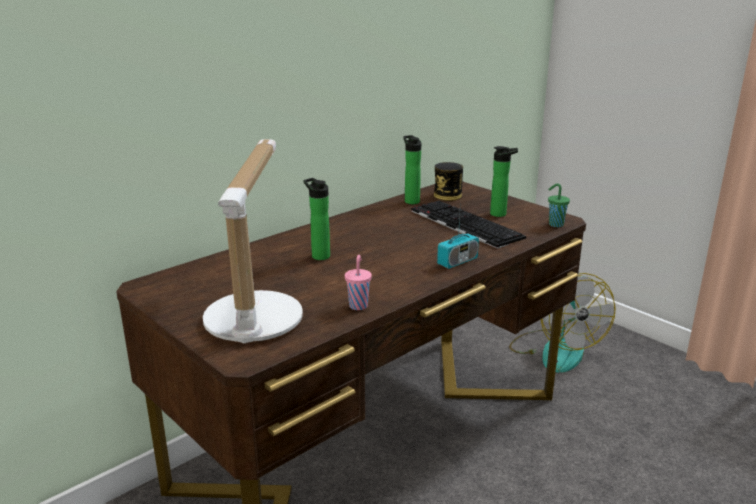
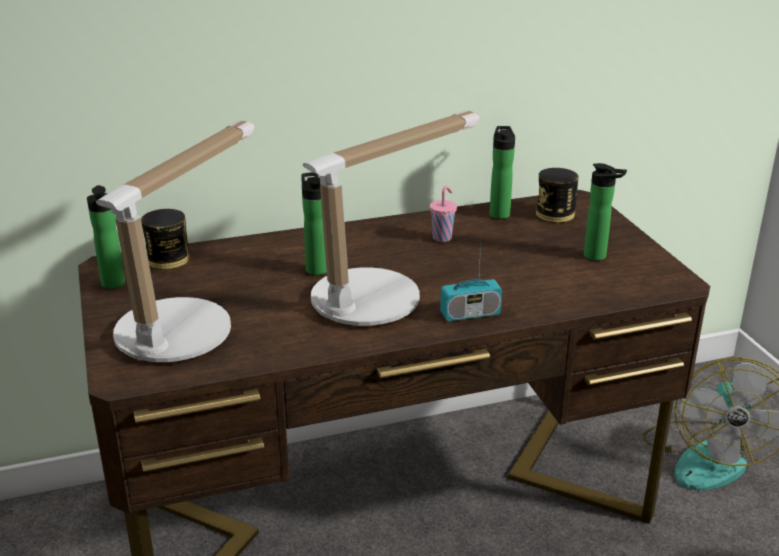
camera: 25 degrees right, 5 degrees up
pink cup [345,255,372,310] -> pink cup moved to [430,185,457,242]
keyboard [411,201,526,249] -> none
green cup [548,183,570,227] -> none
none -> bottle [87,185,125,289]
none -> can [141,209,190,270]
none -> table lamp [303,110,480,326]

